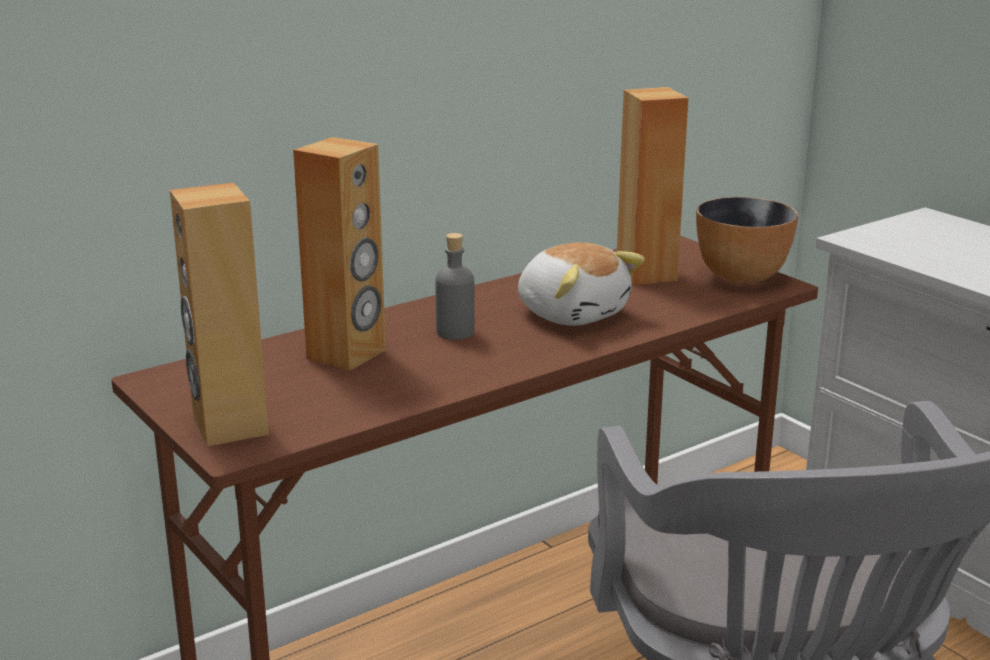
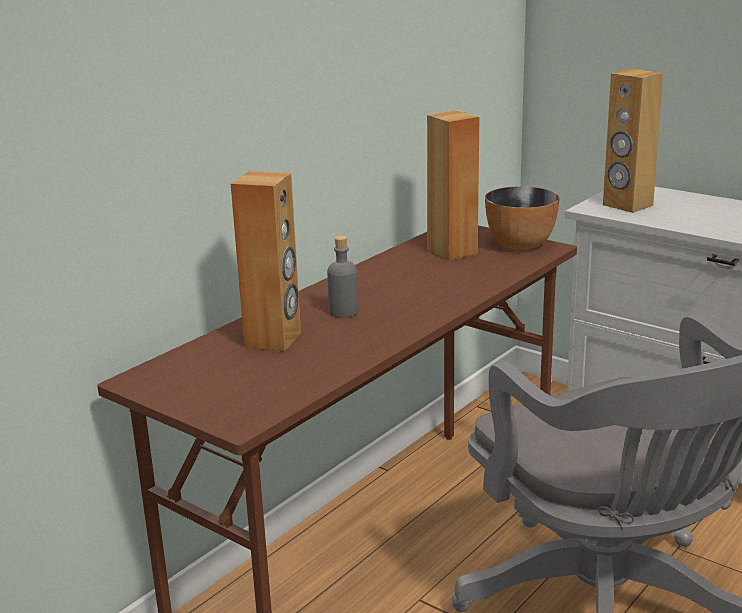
camera: 15 degrees left, 0 degrees up
brown speaker [170,183,269,447] -> brown speaker moved to [603,69,663,213]
plush toy [518,242,645,326] -> none

